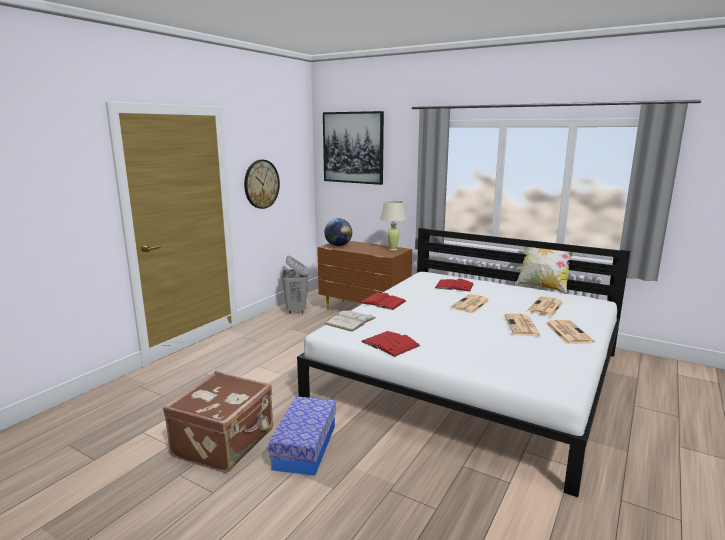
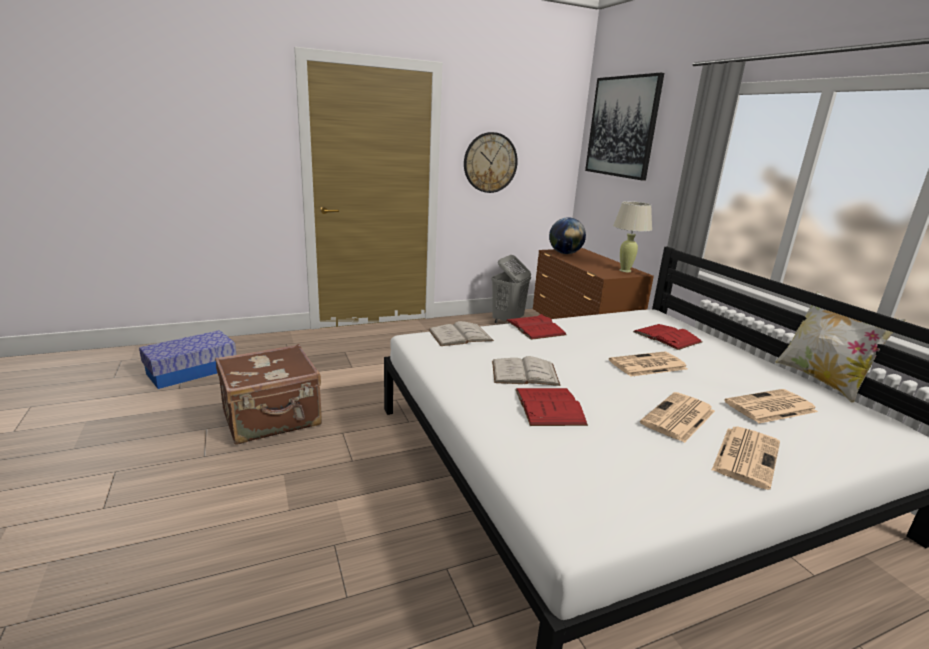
camera: 35 degrees right, 5 degrees up
storage box [268,396,336,476] -> storage box moved to [139,330,237,389]
red book [361,331,420,357] -> red book moved to [515,388,588,426]
none -> white book [492,356,561,386]

